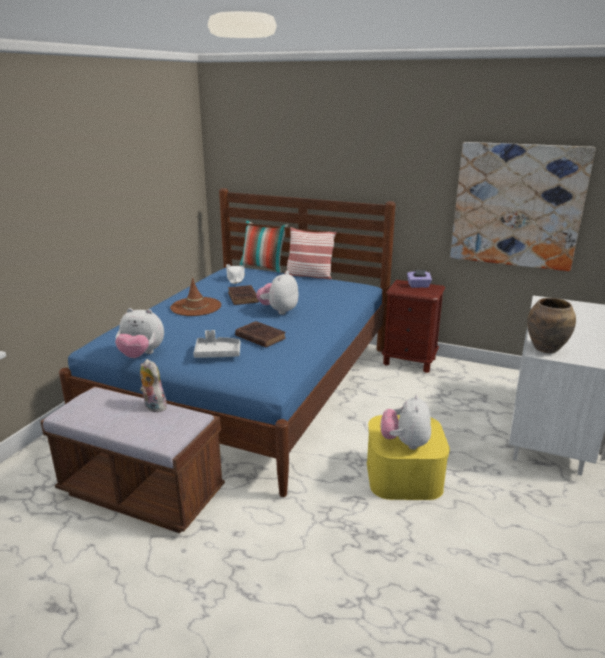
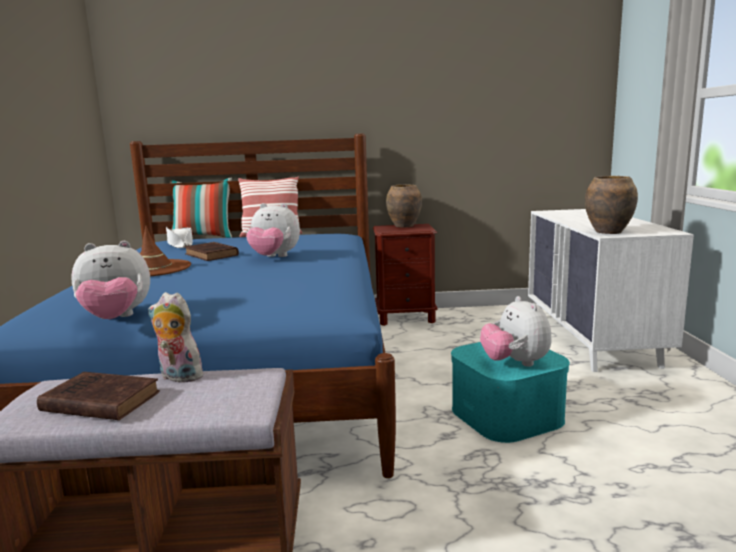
camera: 25 degrees left, 10 degrees down
grey tray [193,330,240,358] -> none
brown book [235,321,286,348] -> brown book moved to [37,372,160,420]
plush toy [256,271,299,315] -> plush toy turned 75 degrees counterclockwise [246,203,300,257]
yellow storage box [367,415,450,500] -> turquoise storage box [451,342,570,443]
purple tissue box [407,270,432,288] -> brown vase [386,184,422,228]
picture [450,142,596,271] -> none

